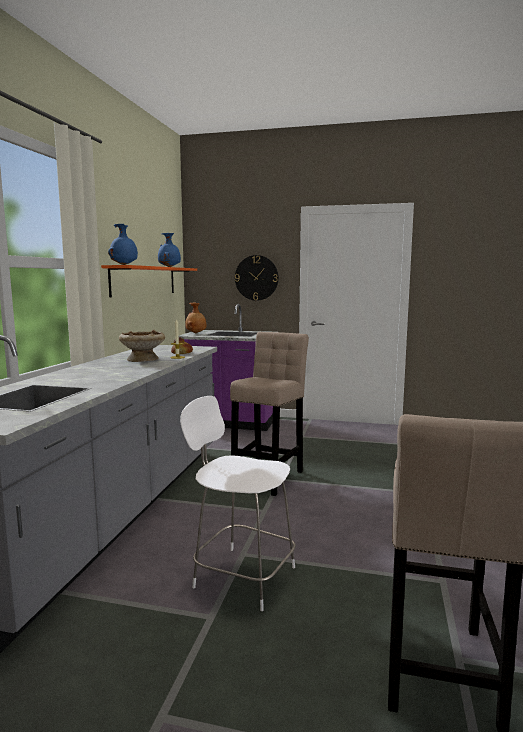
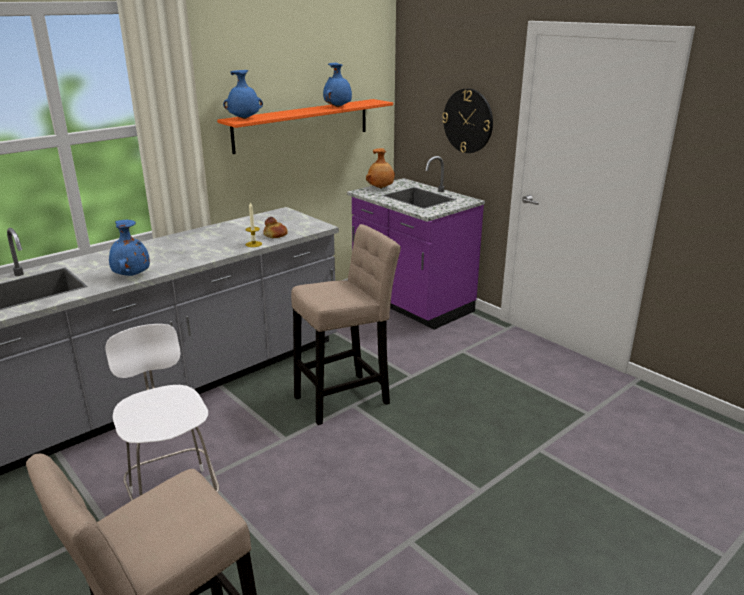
camera: 35 degrees right, 15 degrees up
beige bowl [119,330,165,362] -> none
none -> blue vase [109,220,150,276]

